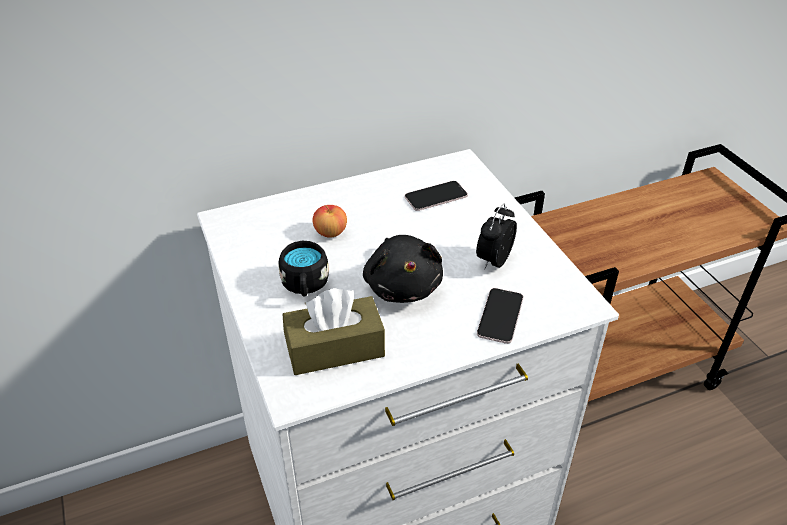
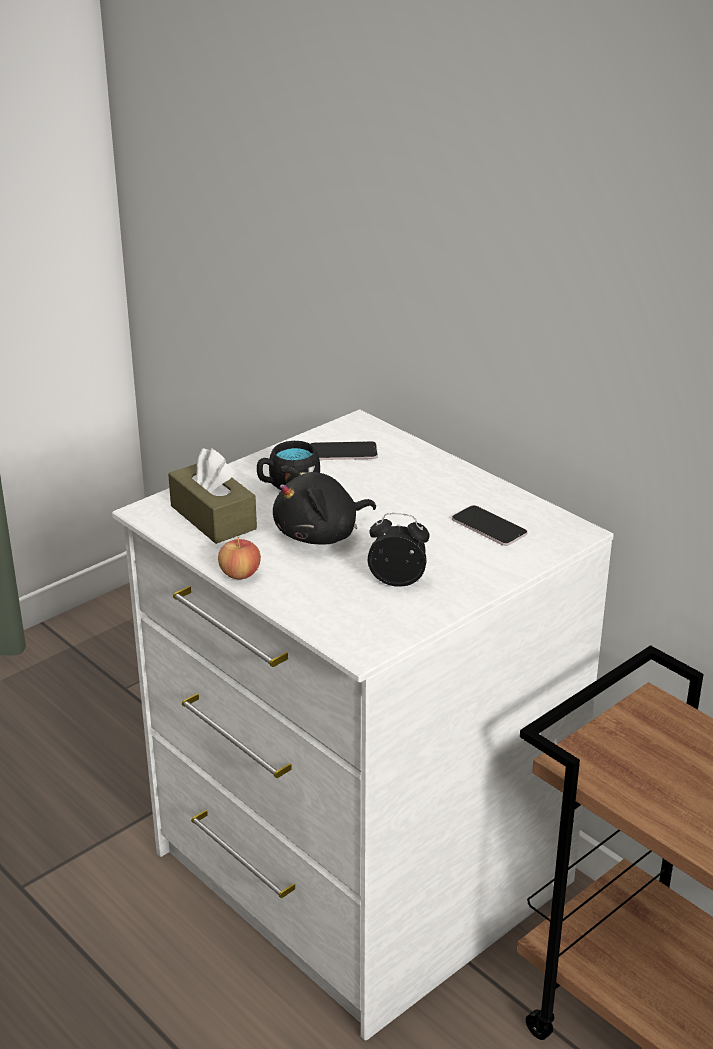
camera: 70 degrees right, 10 degrees down
apple [313,205,347,238] -> apple moved to [218,537,261,579]
phone [477,288,523,344] -> phone moved to [310,441,378,460]

